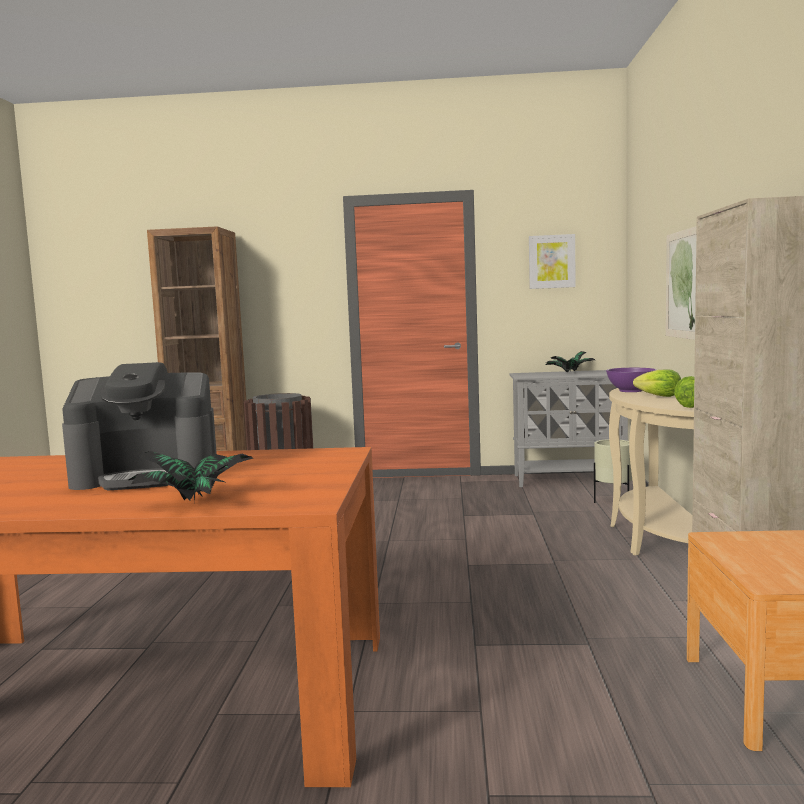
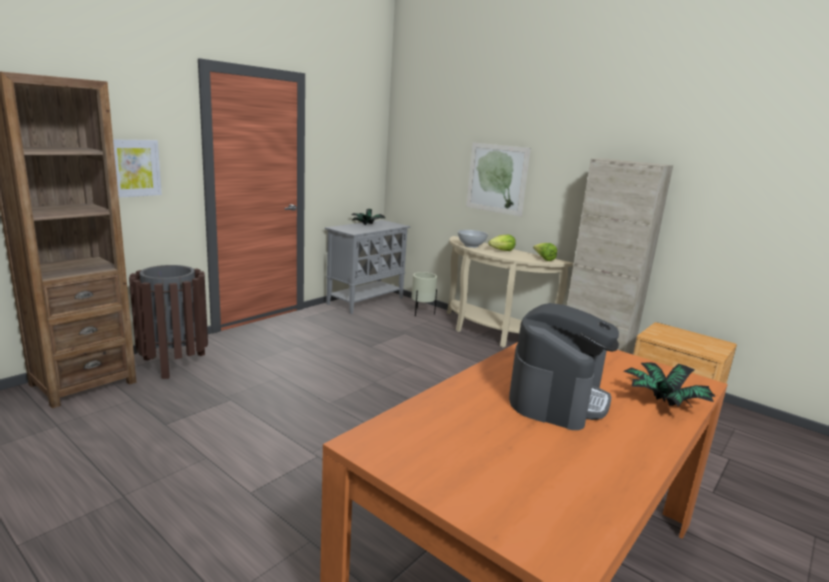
camera: 55 degrees left, 10 degrees up
picture [529,234,576,289] -> picture moved to [113,139,162,198]
purple bowl [606,368,656,392] -> white bowl [458,230,488,248]

